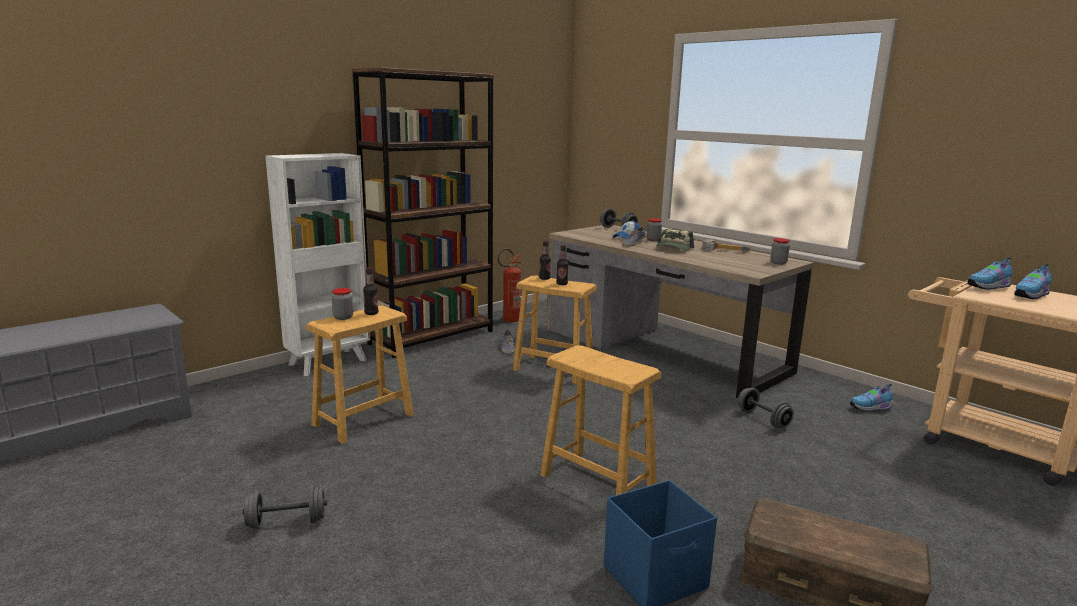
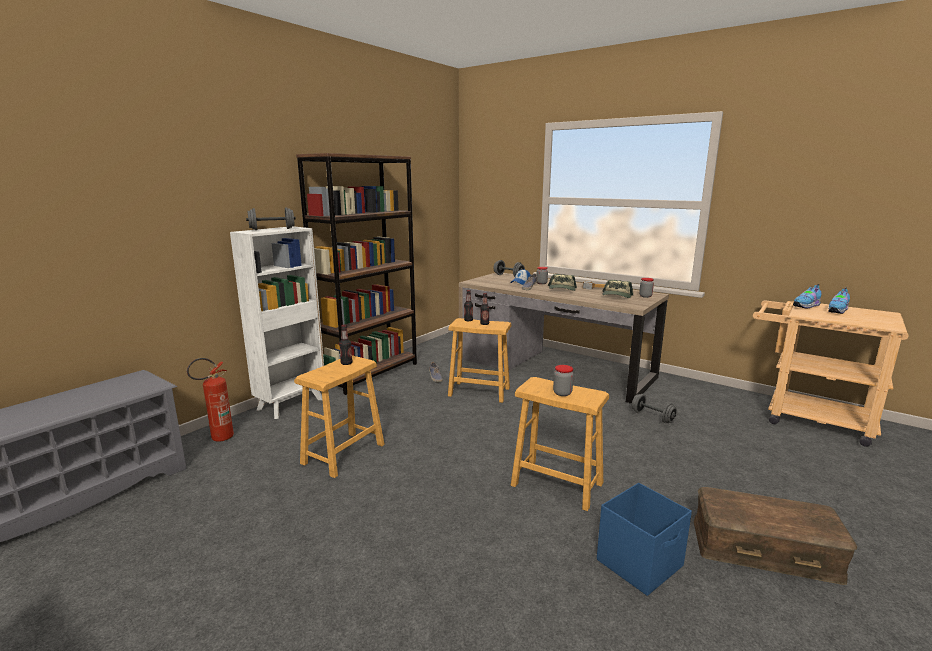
camera: 10 degrees left, 0 degrees up
grey dumbbell [243,485,327,530] -> grey dumbbell moved to [246,207,296,230]
jar [332,288,353,320] -> jar moved to [553,365,574,396]
fire extinguisher [498,249,521,322] -> fire extinguisher moved to [187,358,234,442]
shoe [850,384,894,412] -> none
none -> cap [602,280,634,298]

